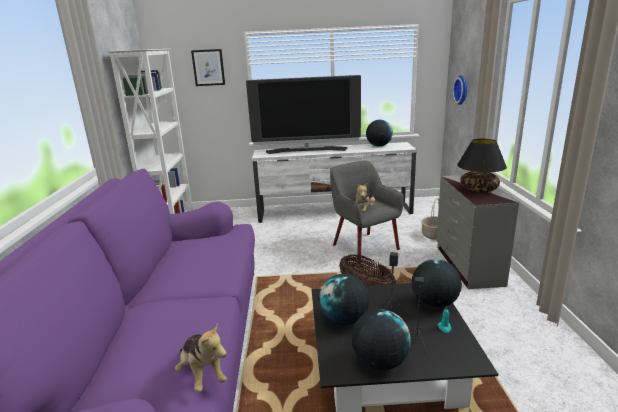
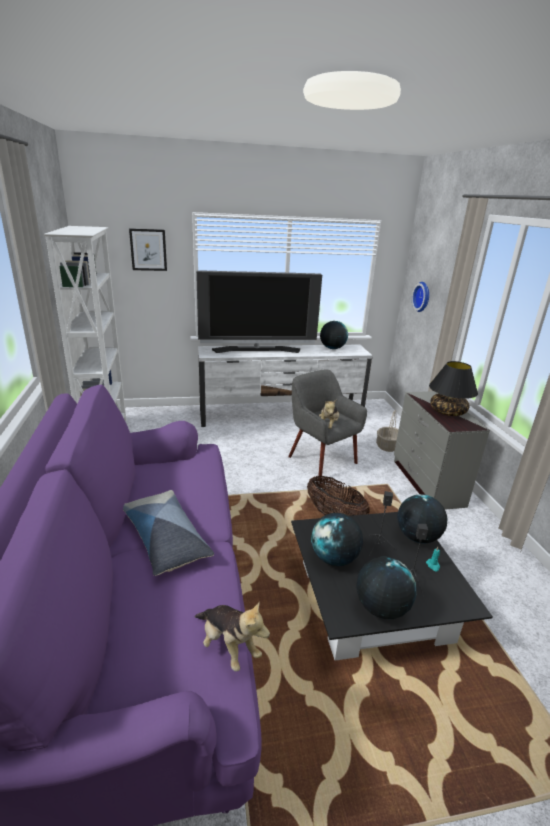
camera: 10 degrees left, 5 degrees up
none -> pillow [123,490,214,576]

